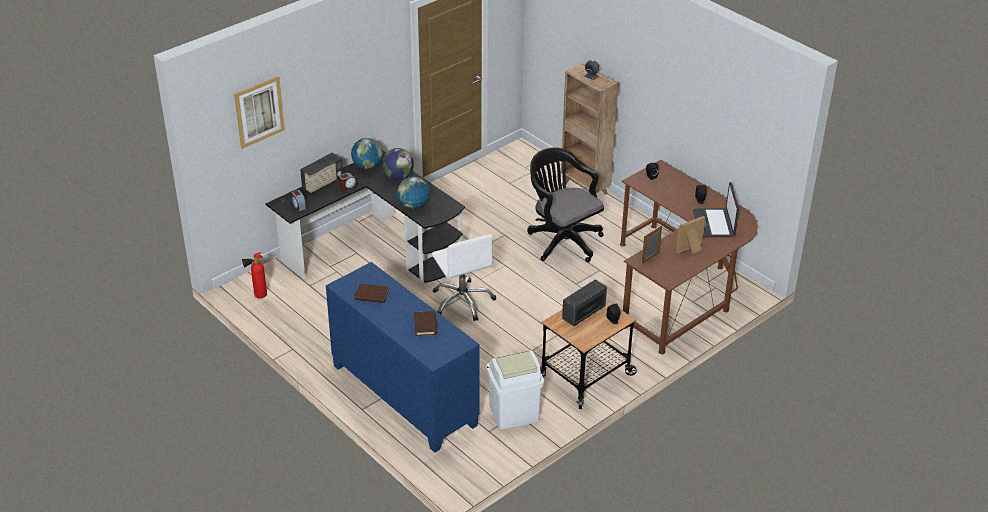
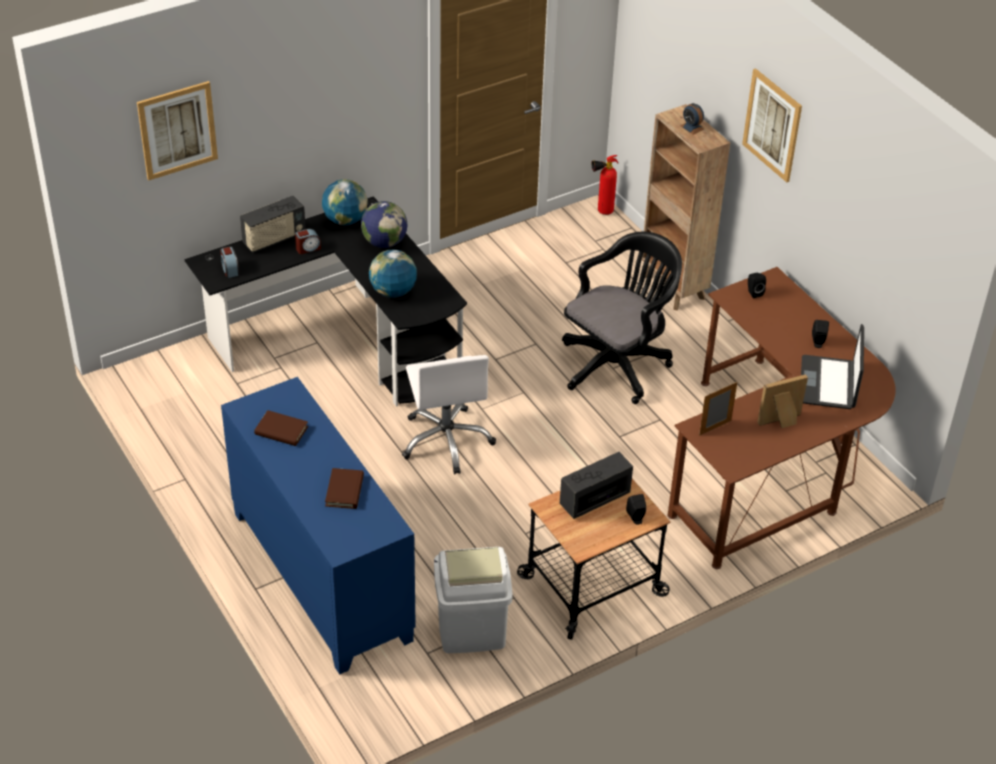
camera: 10 degrees right, 5 degrees up
fire extinguisher [242,252,267,298] -> fire extinguisher moved to [592,155,618,215]
black office chair [527,147,604,263] -> black office chair turned 75 degrees clockwise [562,231,682,404]
none -> picture [742,68,802,182]

